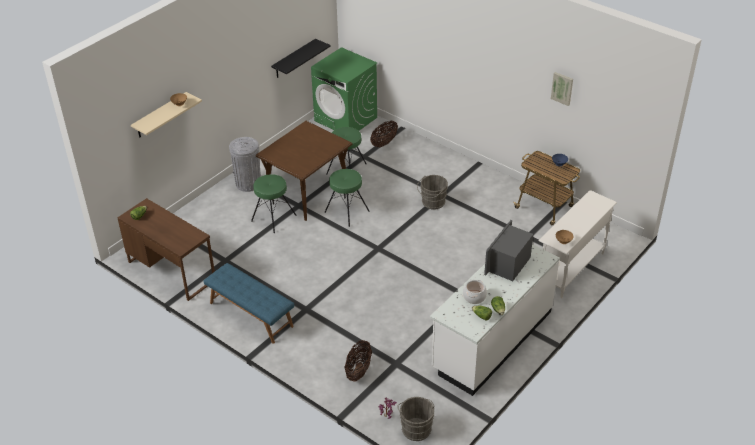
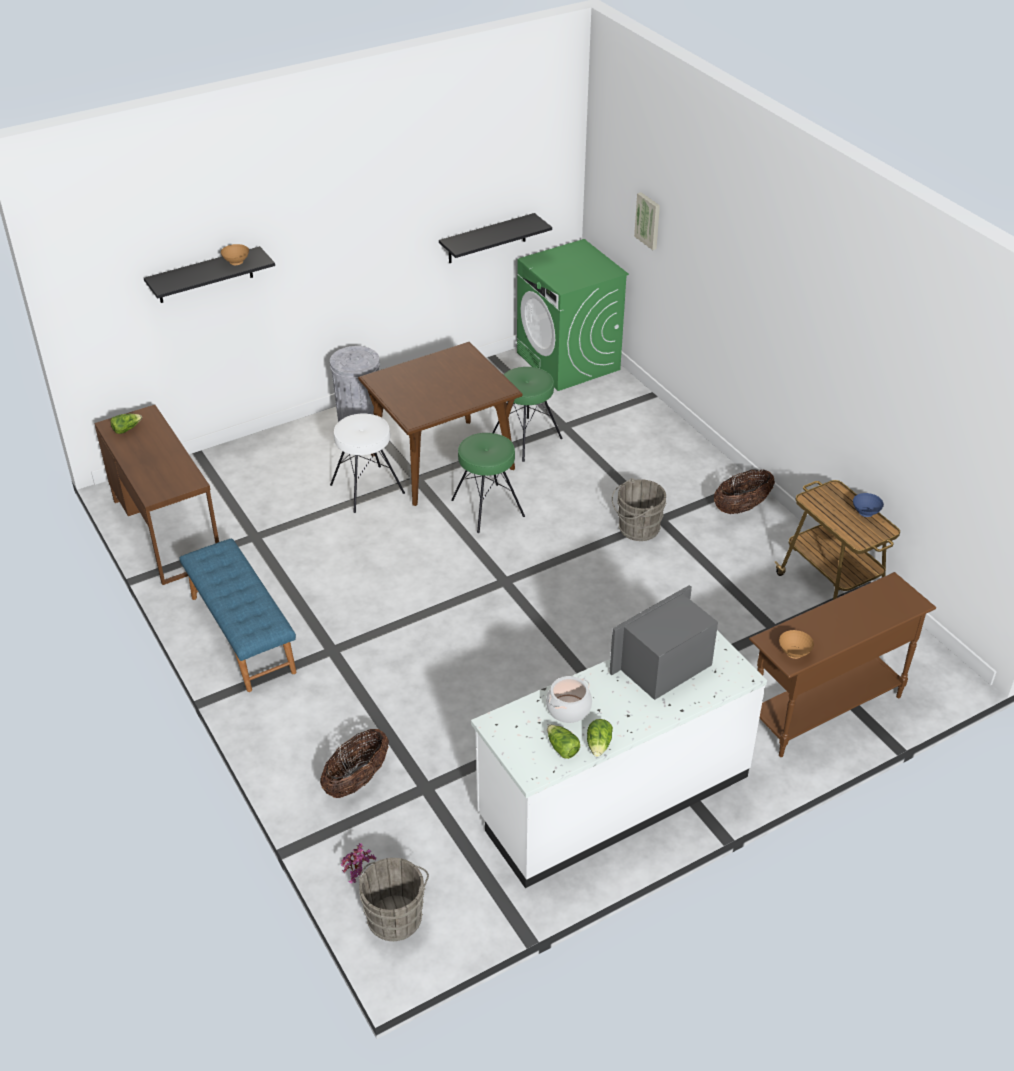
camera: 20 degrees right, 0 degrees up
beige shelf [131,92,202,138] -> black shelf [144,246,275,303]
green stool [251,174,296,233] -> white stool [330,414,405,513]
basket [370,120,398,147] -> basket moved to [714,470,775,514]
white console table [538,190,617,298] -> brown console table [749,572,936,757]
picture [551,72,573,106] -> picture moved to [634,192,660,250]

